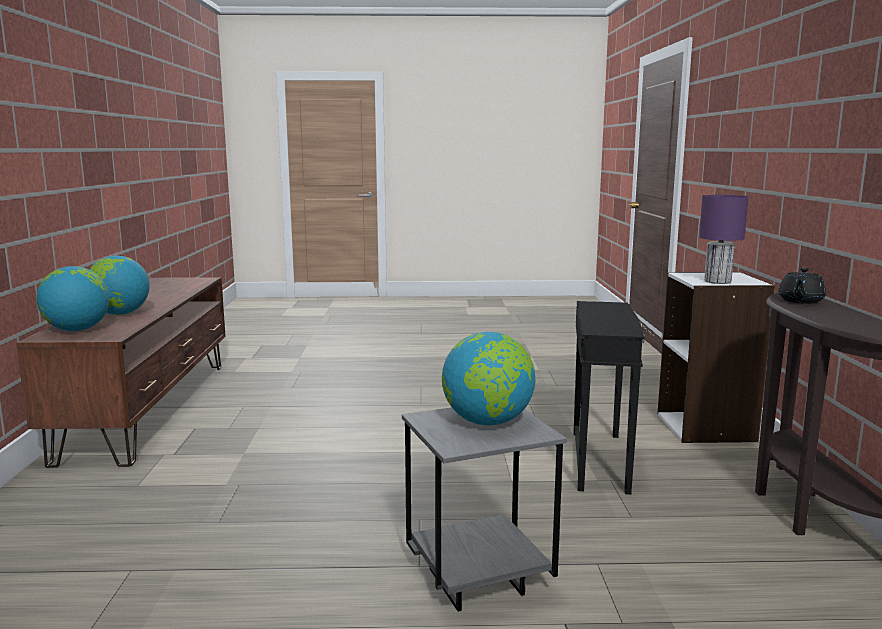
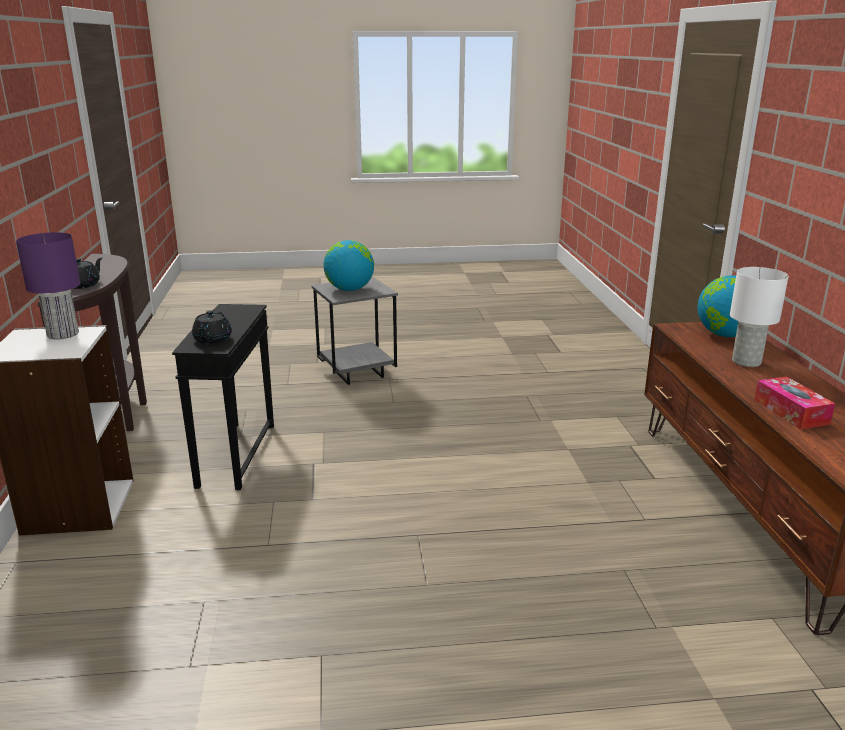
camera: 175 degrees right, 10 degrees up
globe [89,256,150,315] -> white table lamp [730,267,789,367]
none -> black teapot [192,310,232,344]
none -> tissue box [754,376,835,429]

